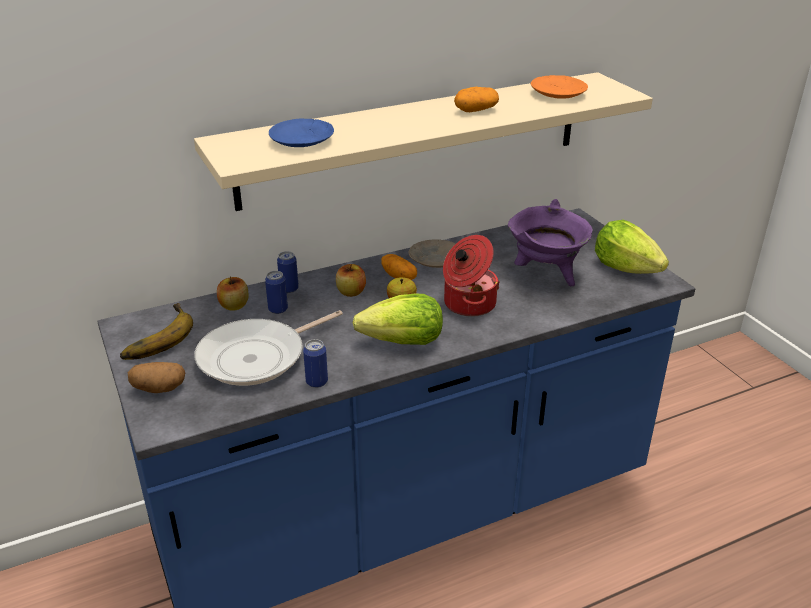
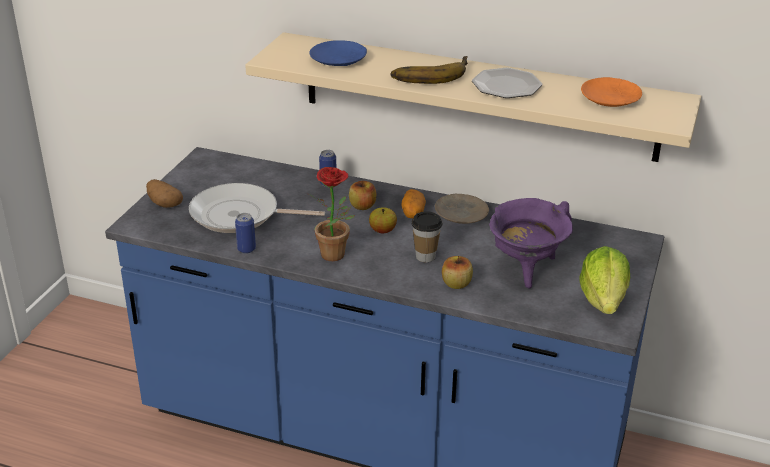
camera: 45 degrees right, 0 degrees up
banana [120,303,193,360] -> banana moved to [390,56,468,84]
apple [217,276,249,311] -> apple moved to [442,256,473,289]
can [265,271,288,314] -> none
lettuce [353,294,443,345] -> potted plant [309,167,355,261]
cooking pot [443,235,500,317] -> cup [411,211,443,262]
potato [454,87,499,112] -> plate [472,68,542,98]

